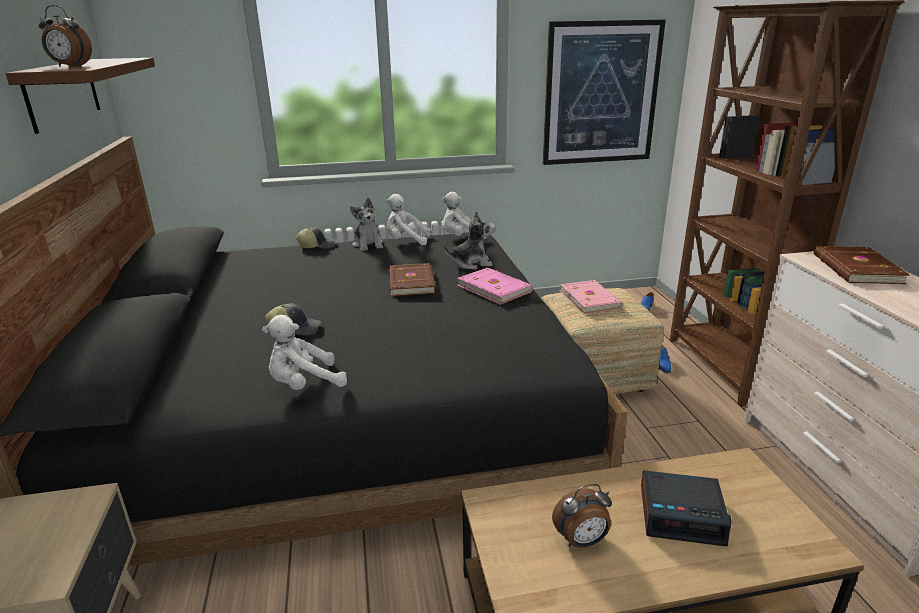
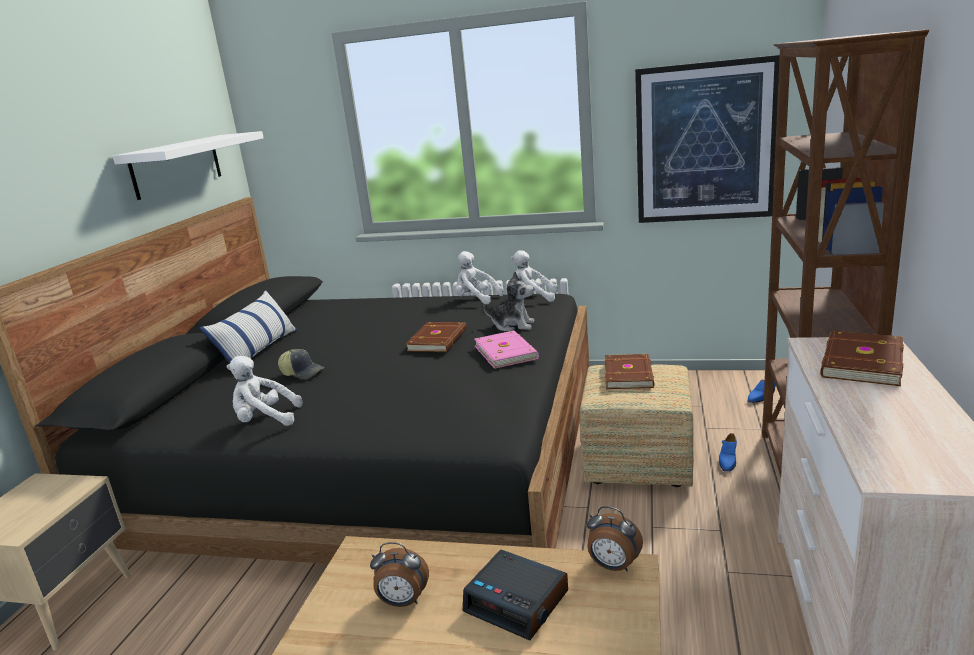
camera: 25 degrees right, 5 degrees down
brown shelf [5,58,155,134] -> white shelf [113,131,264,200]
alarm clock [39,5,92,67] -> alarm clock moved to [587,506,643,571]
cap [296,227,336,248] -> none
plush toy [350,198,383,251] -> none
pink book [560,280,623,314] -> brown book [605,354,654,389]
none -> pillow [200,290,297,364]

